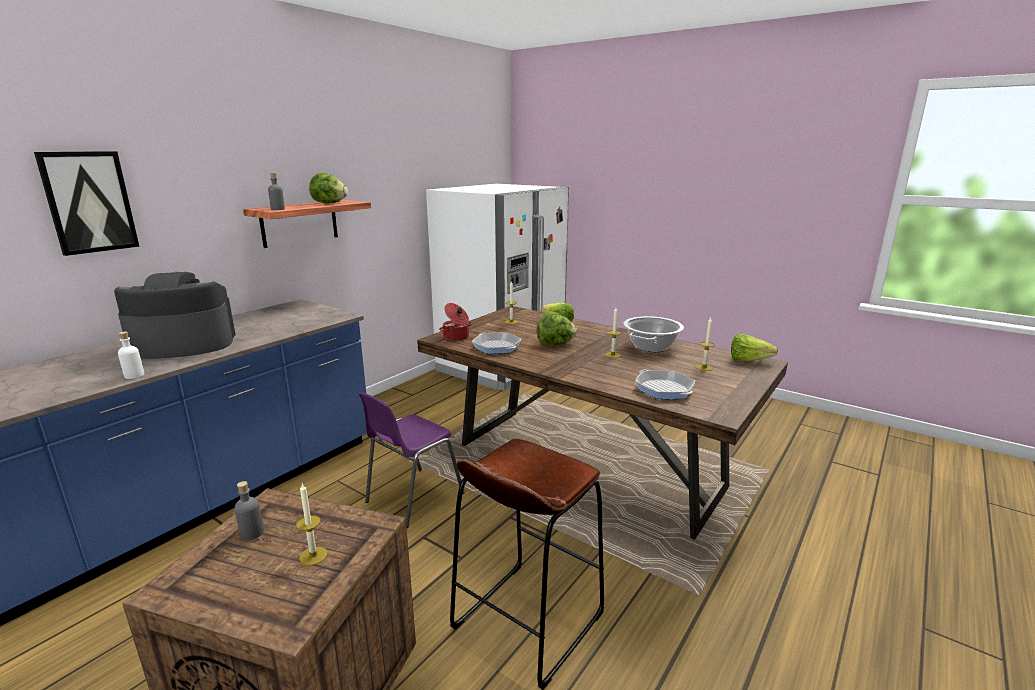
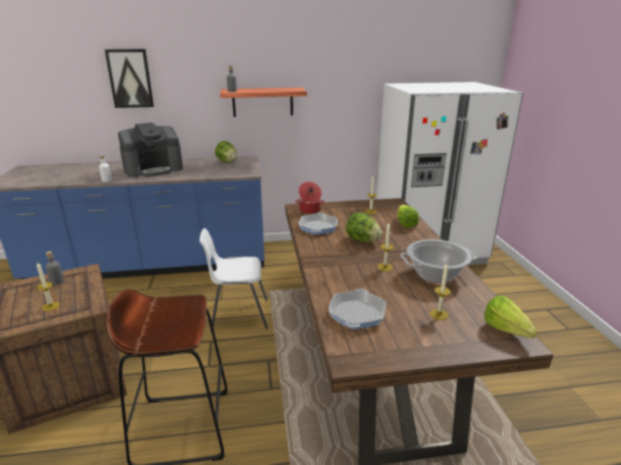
camera: 45 degrees right, 5 degrees up
coffee machine [114,272,236,359] -> coffee machine turned 120 degrees clockwise [118,123,183,178]
lettuce [309,173,348,203] -> lettuce moved to [215,141,237,163]
purple chair [359,392,465,528] -> white chair [200,228,268,330]

